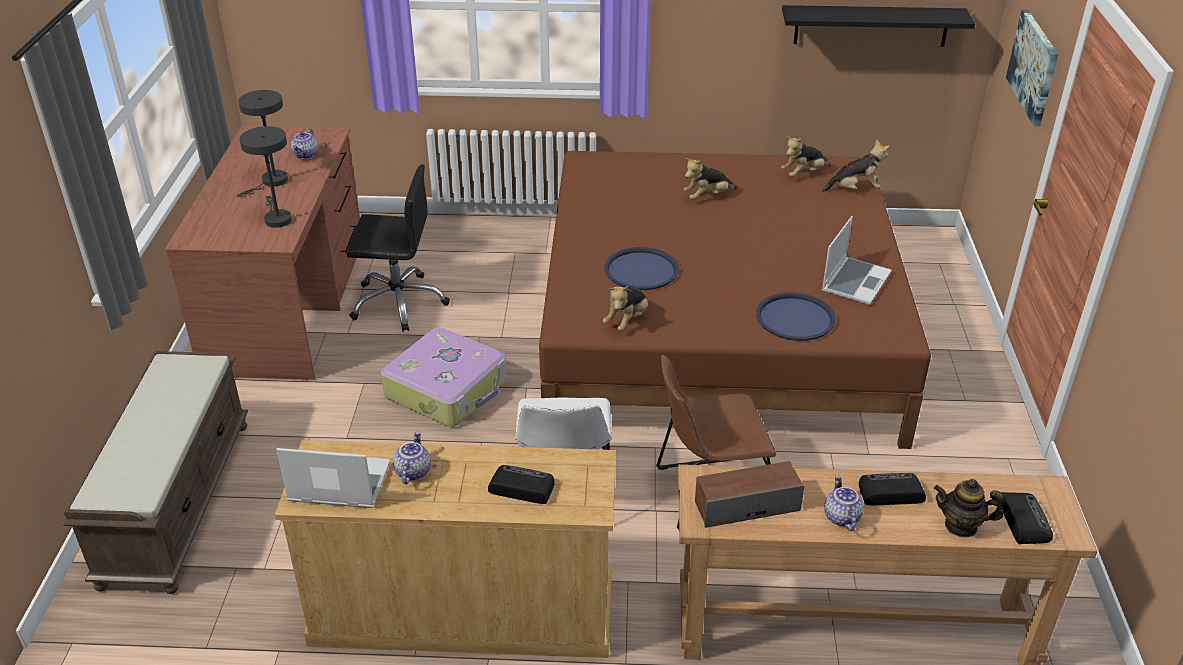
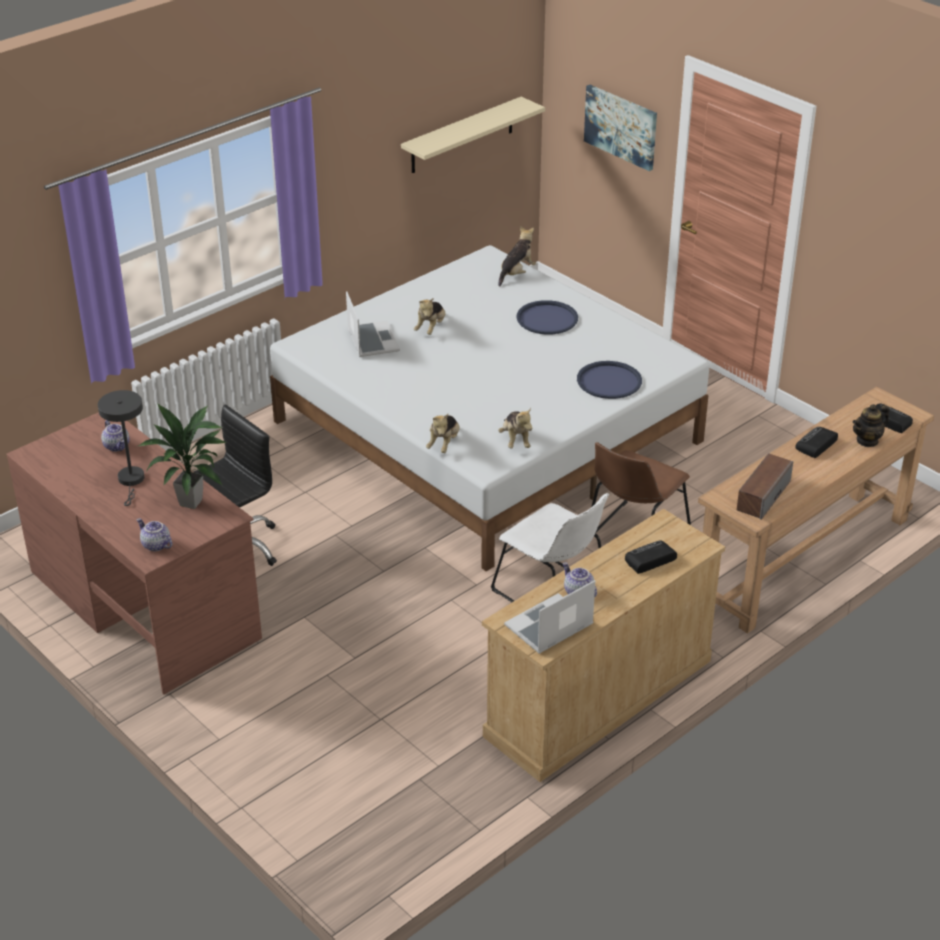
camera: 45 degrees left, 0 degrees up
brown bench [63,351,248,594] -> none
grey table lamp [239,126,292,228] -> potted plant [138,403,227,509]
suitcase [381,327,507,427] -> none
brown bed [539,151,931,449] -> white bed [270,245,710,571]
blue tray [604,247,679,290] -> blue tray moved to [516,300,578,334]
plush toy [781,136,830,177] -> plush toy moved to [426,414,460,453]
black shelf [782,5,975,47] -> beige shelf [401,97,545,173]
laptop [822,216,892,305] -> laptop moved to [346,291,400,357]
teapot [824,475,864,531] -> teapot moved to [137,518,172,551]

